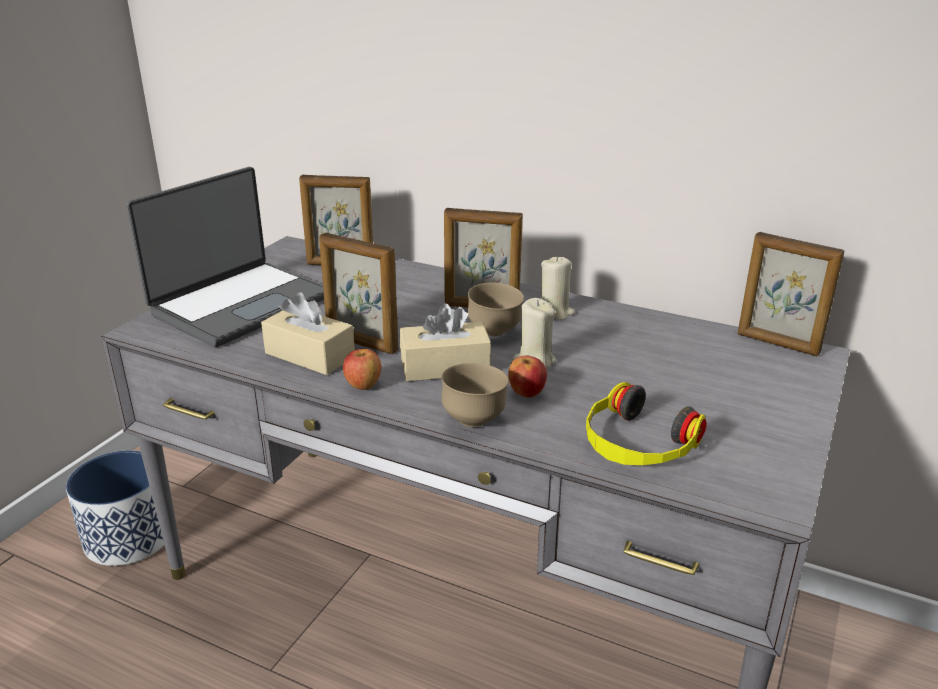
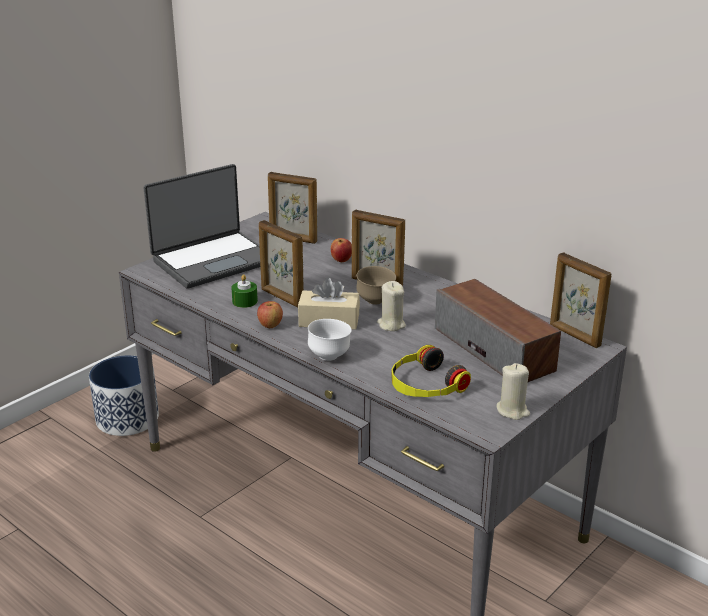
camera: 15 degrees right, 0 degrees up
beige tissue box [261,292,355,375] -> green candle [231,274,258,308]
brown bowl [441,363,509,427] -> white bowl [308,319,352,361]
apple [508,356,547,398] -> apple moved to [331,238,352,262]
beige candle [541,256,575,320] -> beige candle moved to [496,363,530,420]
none -> speaker [435,279,561,382]

